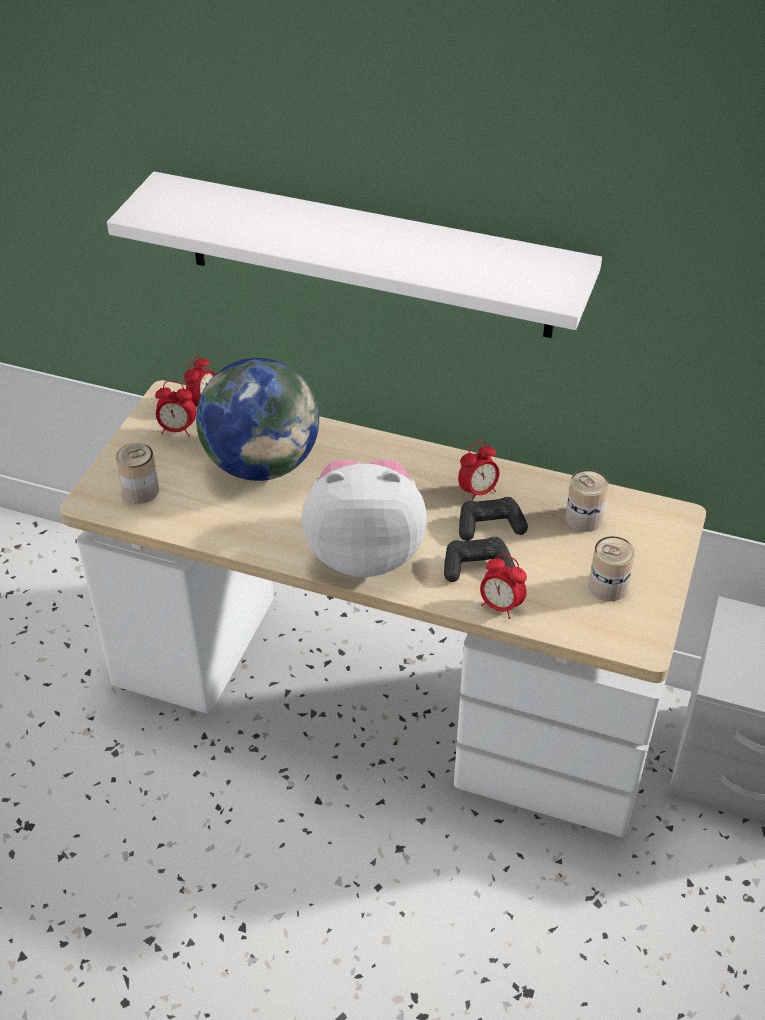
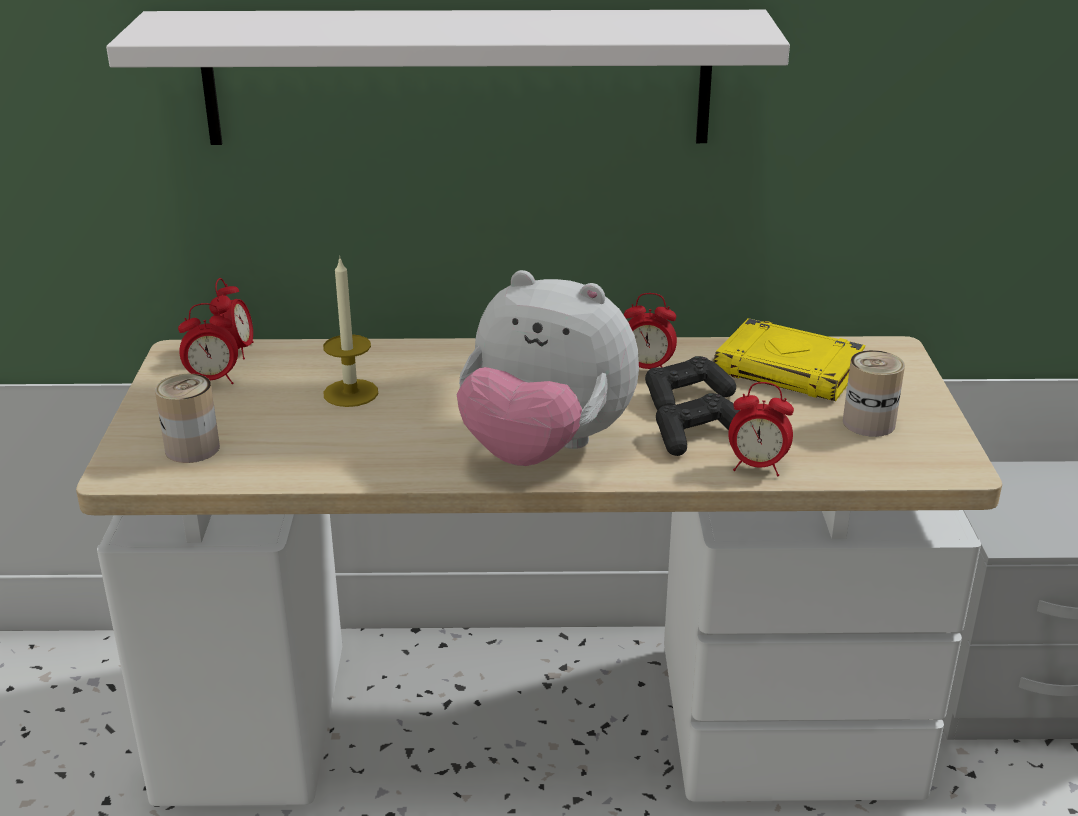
camera: 20 degrees left, 15 degrees down
globe [196,358,319,481] -> candle [323,259,378,407]
plush toy [302,460,427,577] -> plush toy turned 135 degrees counterclockwise [457,270,639,466]
alarm clock [458,441,499,501] -> alarm clock turned 60 degrees clockwise [624,293,677,369]
can [565,470,609,532] -> yellow book [713,318,865,401]

